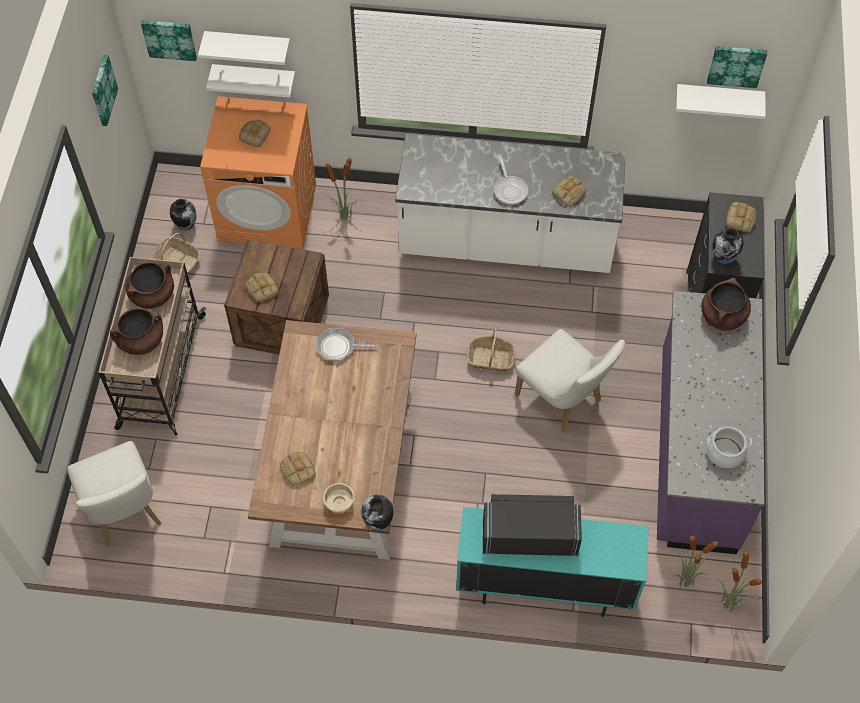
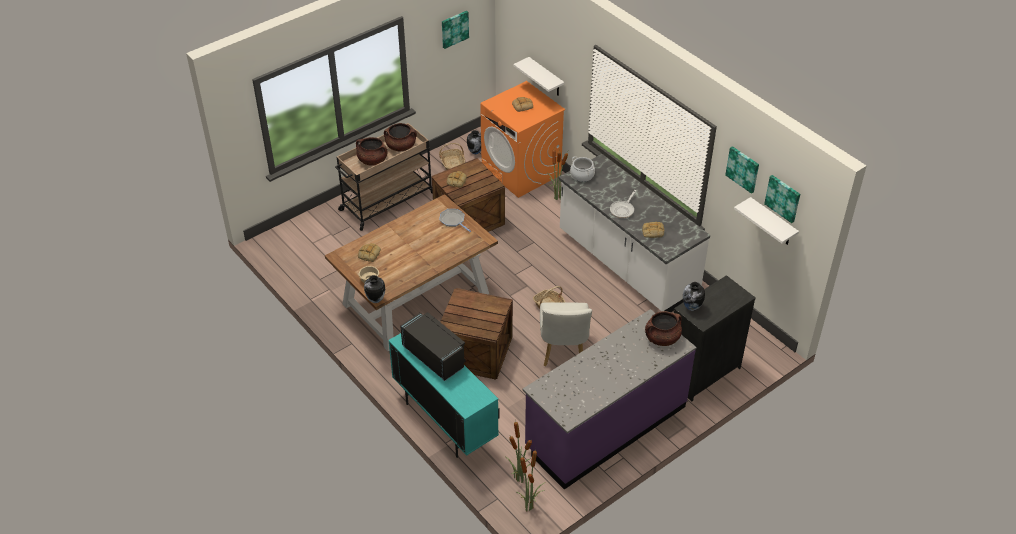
camera: 45 degrees right, 15 degrees down
white chair [67,441,161,547] -> none
picture [141,20,197,61] -> picture moved to [725,146,759,194]
white shelf [198,31,290,65] -> none
cooking pot [706,426,752,468] -> cooking pot moved to [570,157,595,182]
bread [726,202,757,232] -> none
none -> crate [440,288,513,380]

